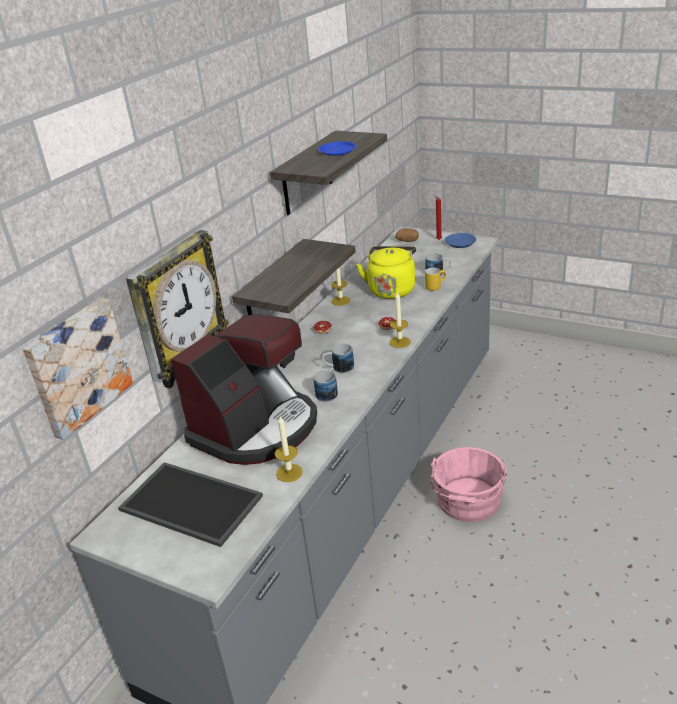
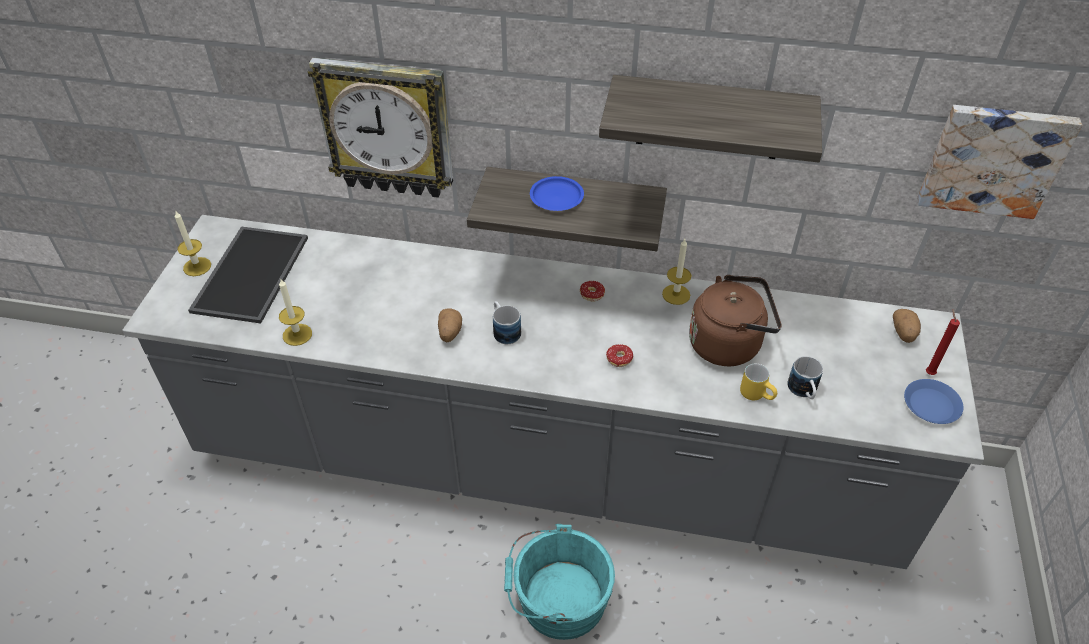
camera: 70 degrees right, 15 degrees up
picture [23,297,133,440] -> picture moved to [917,105,1082,219]
coffee machine [170,314,317,465] -> none
mug [314,368,338,402] -> potato [438,308,462,342]
blue plate [318,141,357,156] -> blue plate moved to [530,176,584,211]
yellow kettle [356,246,416,299] -> brown kettle [689,275,782,366]
candle [389,292,411,348] -> candle moved to [175,210,211,276]
pink bucket [431,447,507,522] -> turquoise bucket [504,524,615,640]

